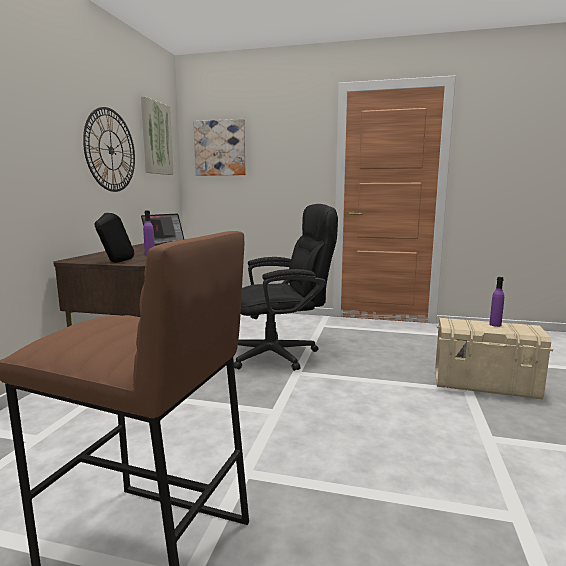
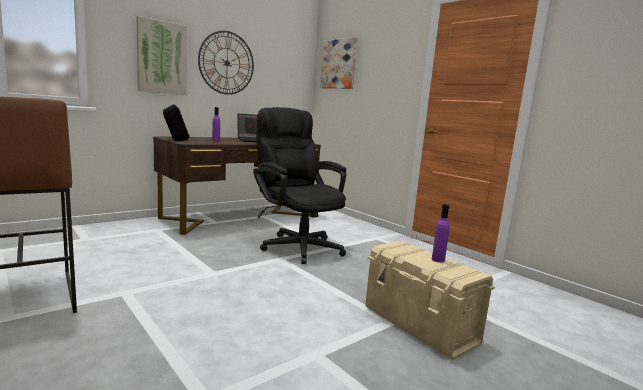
camera: 35 degrees right, 0 degrees up
picture [141,97,174,175] -> picture moved to [136,16,187,95]
black office chair [234,204,338,371] -> black office chair turned 150 degrees counterclockwise [253,107,346,265]

